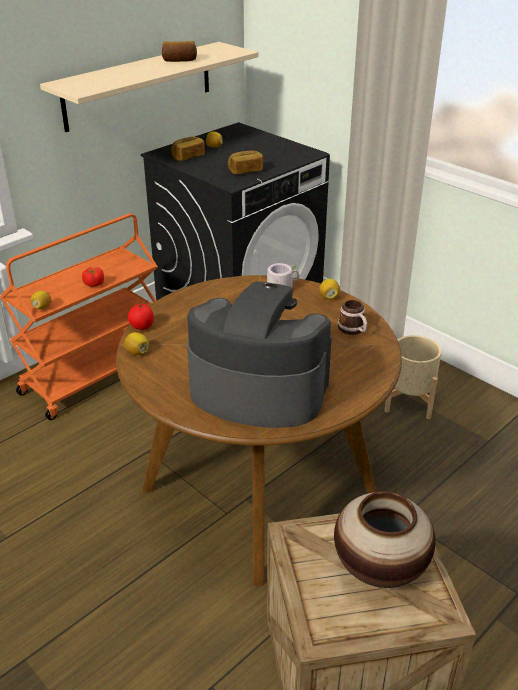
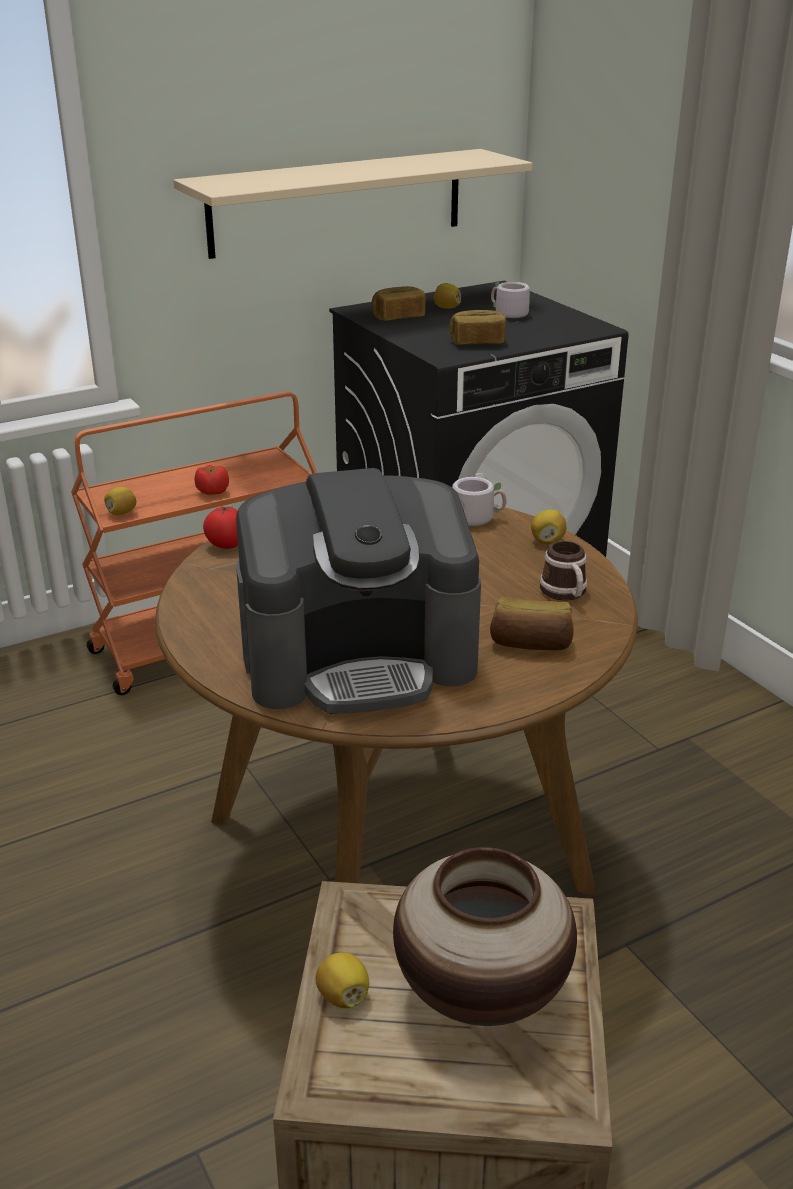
camera: 15 degrees right, 5 degrees down
lemon [124,332,149,355] -> lemon moved to [316,953,369,1008]
bread [162,41,197,62] -> bread moved to [490,597,574,650]
coffee machine [187,281,332,428] -> coffee machine turned 135 degrees clockwise [236,468,481,714]
beige planter [384,335,441,419] -> none
none -> grey mug [491,281,530,323]

